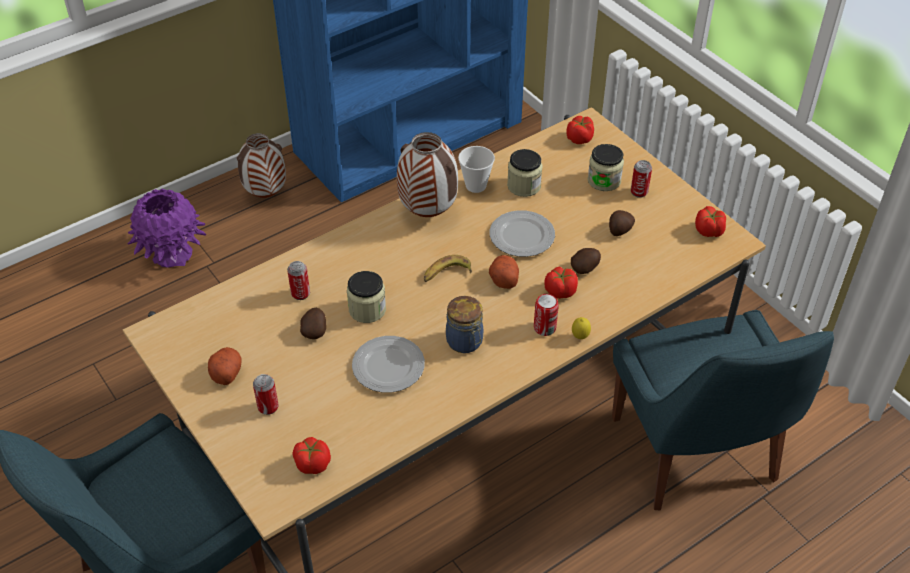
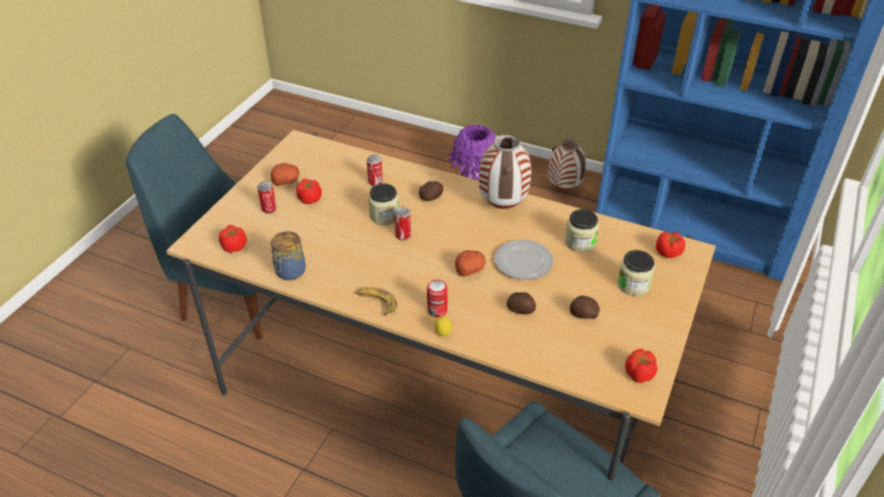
camera: 60 degrees right, 5 degrees down
potato [300,308,326,339] -> potato moved to [419,181,443,201]
plate [352,336,425,393] -> none
banana [424,255,472,282] -> banana moved to [356,287,397,316]
jar [446,296,483,353] -> jar moved to [271,231,306,280]
cup [458,146,495,193] -> none
tomato [544,266,578,299] -> tomato moved to [296,179,322,204]
can [631,160,652,198] -> can moved to [394,207,411,240]

